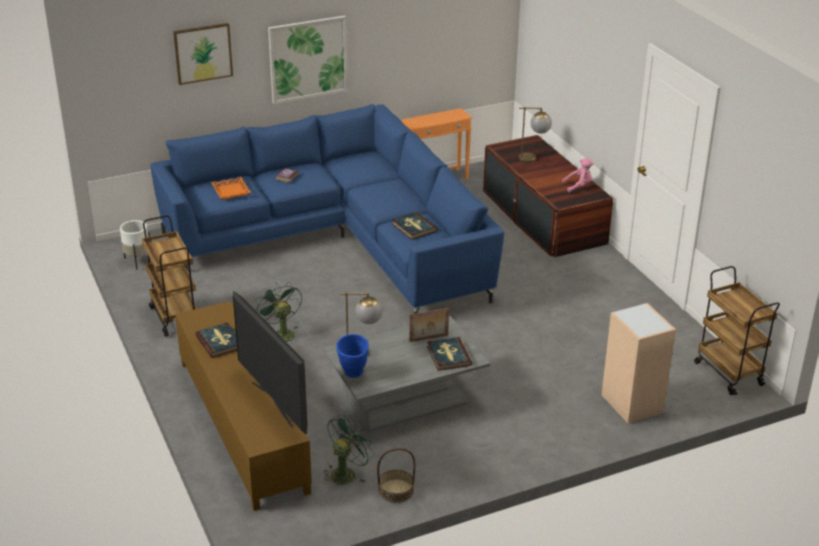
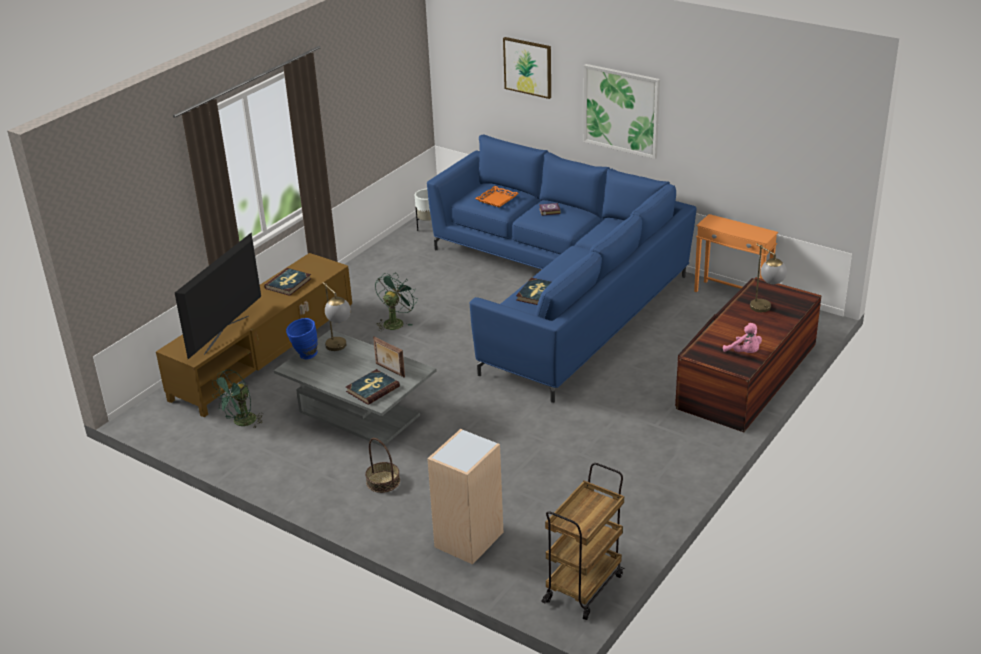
camera: 60 degrees right, 0 degrees up
brown cart [142,215,197,337] -> none
green fan [323,414,375,485] -> green fan turned 120 degrees clockwise [212,370,264,428]
basket [377,448,416,503] -> basket moved to [365,438,400,493]

